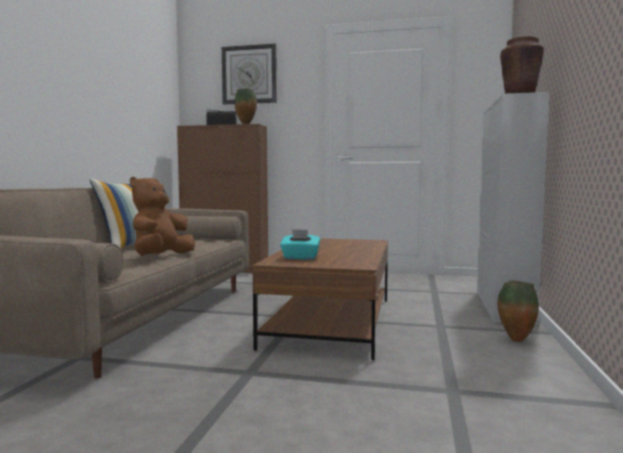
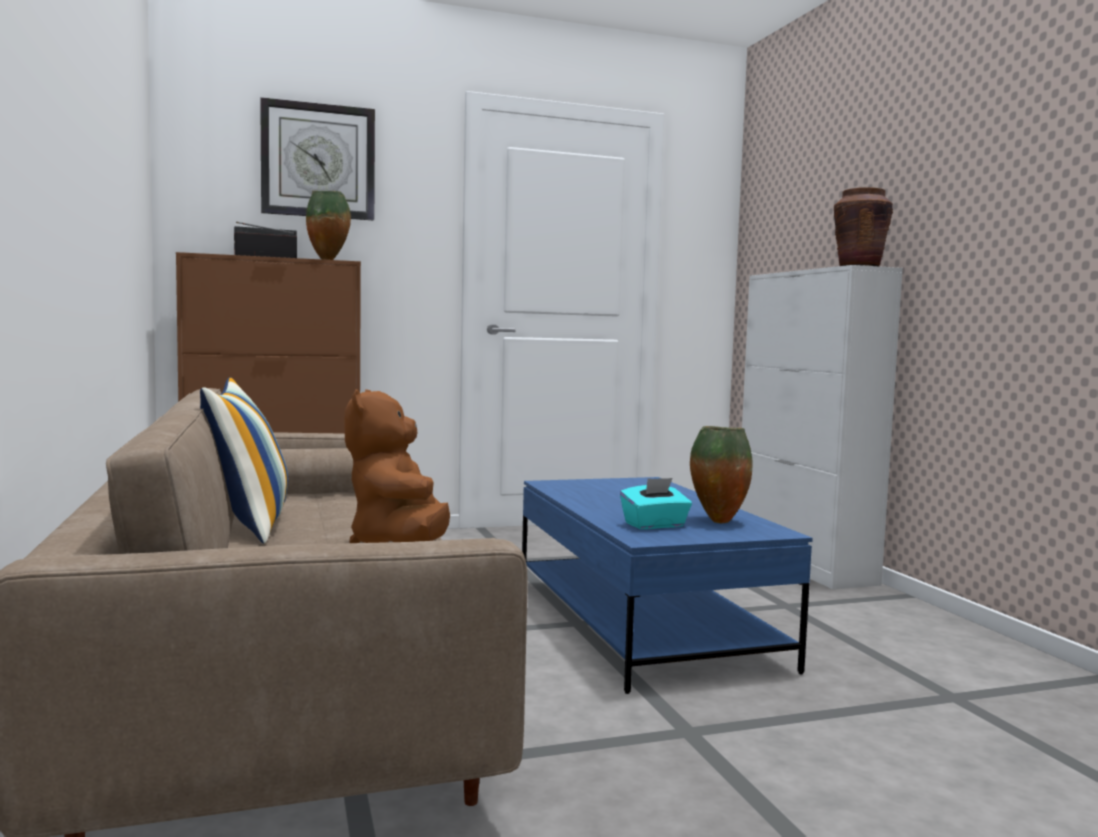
camera: 30 degrees left, 0 degrees up
brown coffee table [253,238,388,360] -> blue coffee table [522,477,813,694]
vase [498,280,539,342] -> vase moved to [690,426,753,523]

